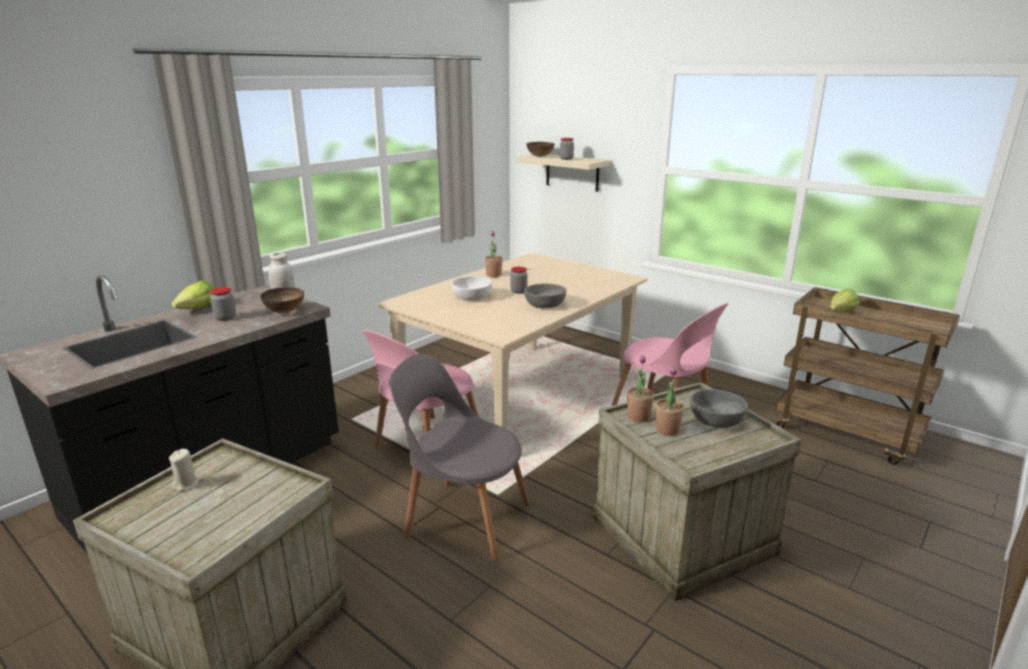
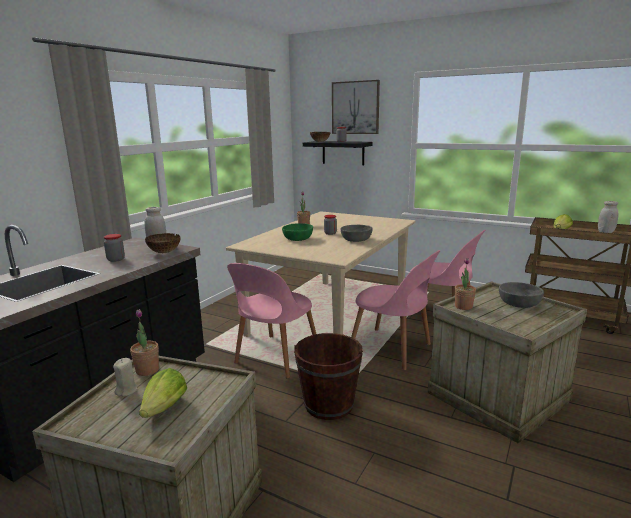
camera: 10 degrees left, 5 degrees down
lettuce [171,280,215,309] -> lettuce moved to [139,368,187,418]
grey chair [389,354,530,561] -> brown bucket [294,333,363,420]
white bowl [451,276,492,301] -> green bowl [282,223,313,241]
beige shelf [516,154,610,192] -> black shelf [303,141,373,165]
potted plant [655,367,684,436] -> potted plant moved to [130,309,159,376]
none -> picture [332,80,380,134]
none -> pink chair [351,250,441,370]
none -> white jar [598,201,619,233]

